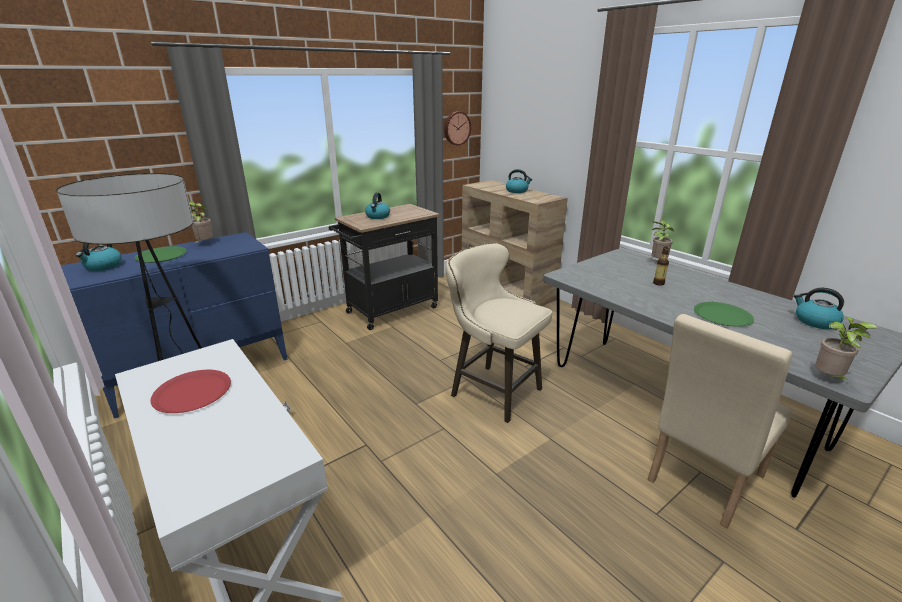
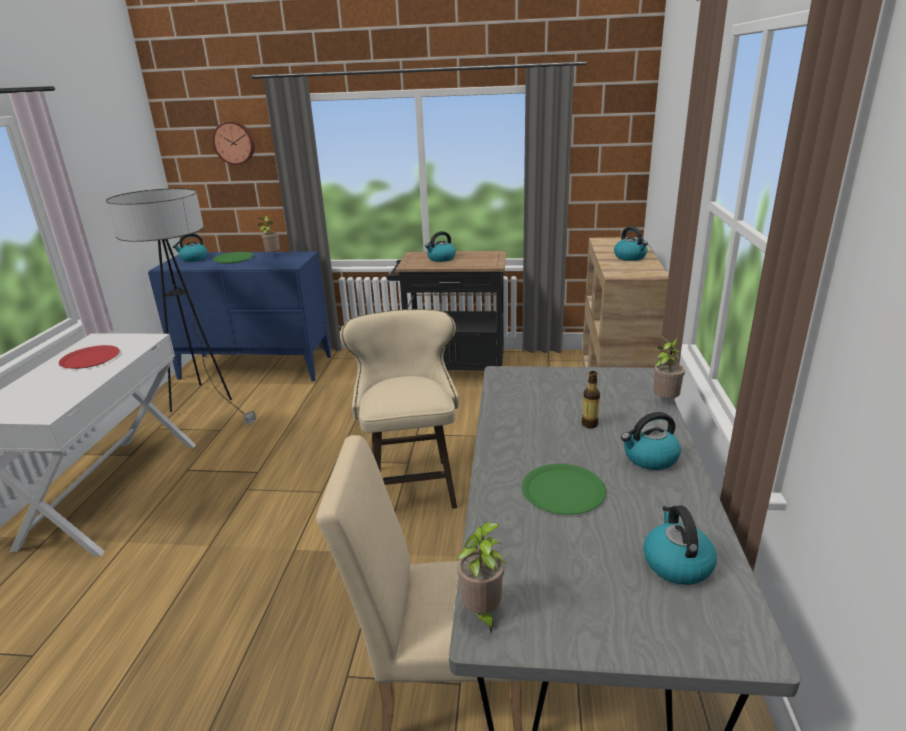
camera: 45 degrees right, 0 degrees up
wall clock [444,111,471,145] -> wall clock moved to [212,121,255,165]
none -> kettle [621,412,681,470]

